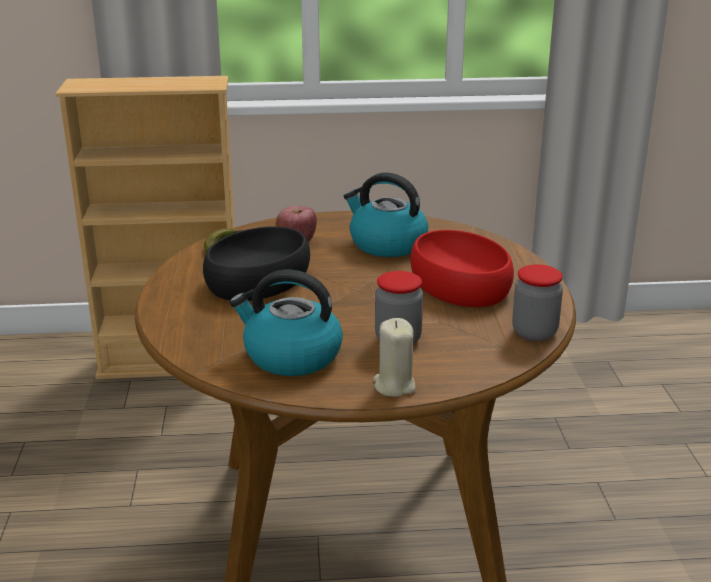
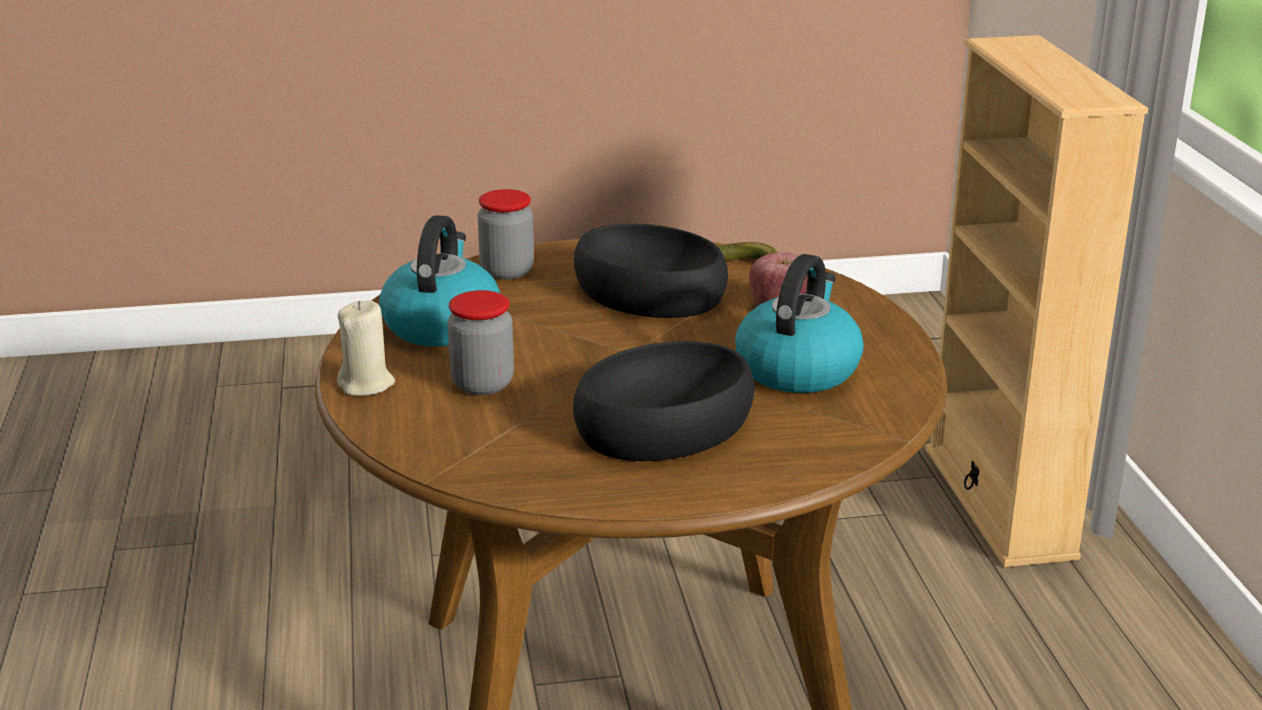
camera: 85 degrees right, 0 degrees up
red bowl [410,230,514,307] -> black bowl [573,341,754,461]
jar [512,264,563,341] -> jar moved to [477,189,534,279]

